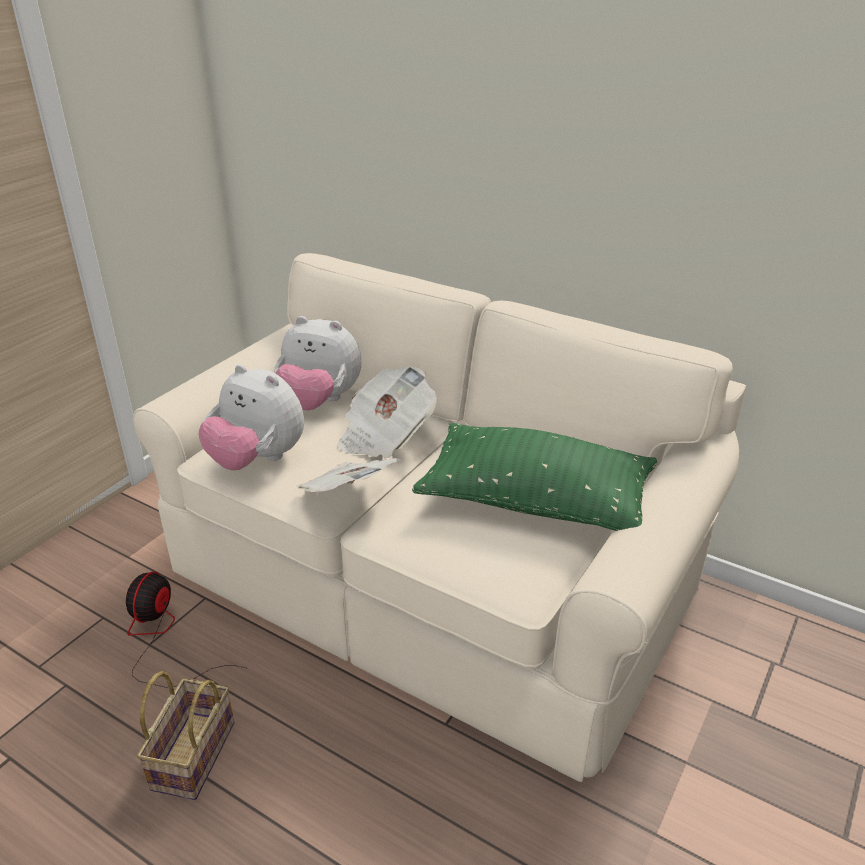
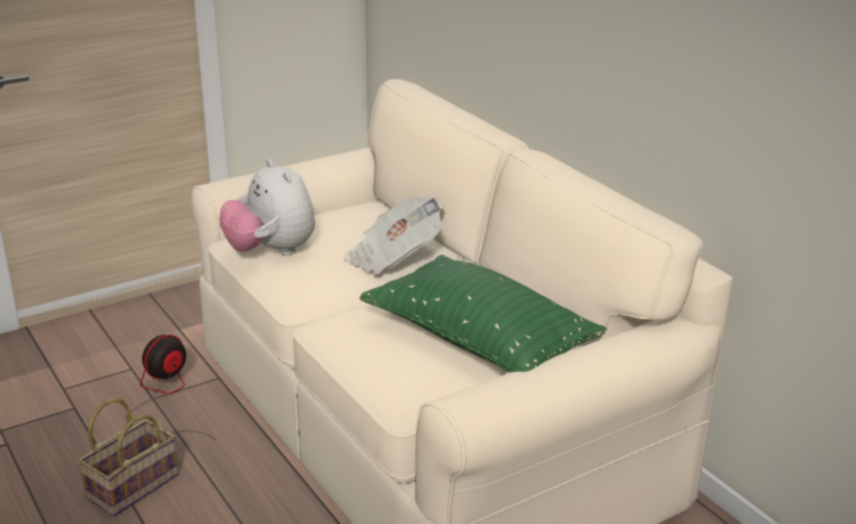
camera: 25 degrees right, 5 degrees down
plush toy [274,316,361,410] -> none
newspaper [297,458,400,492] -> none

